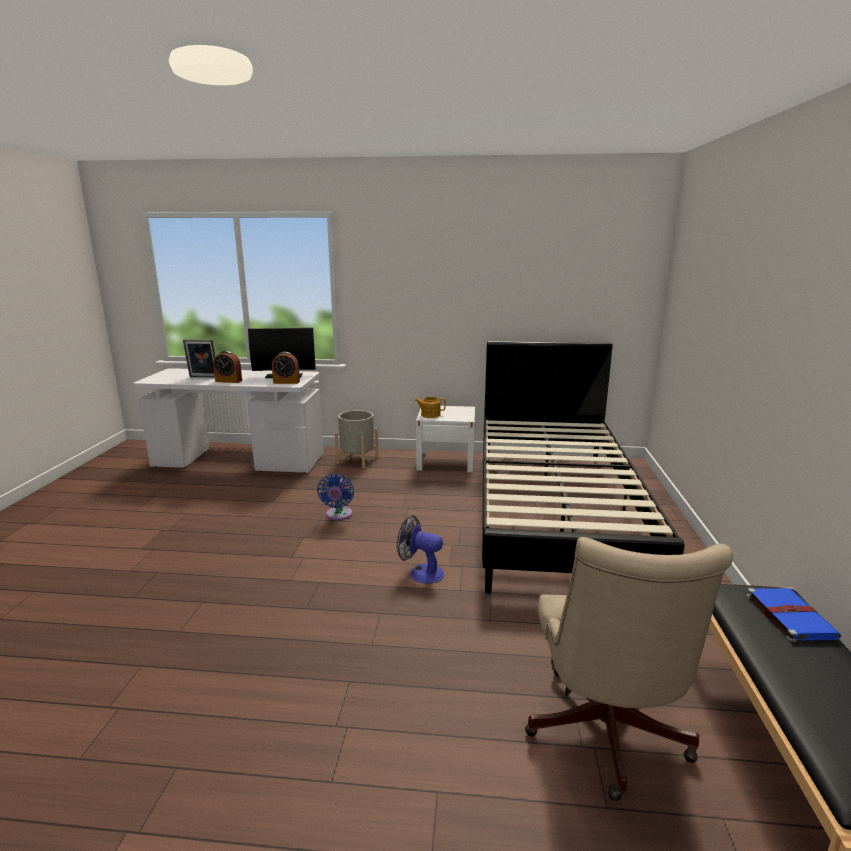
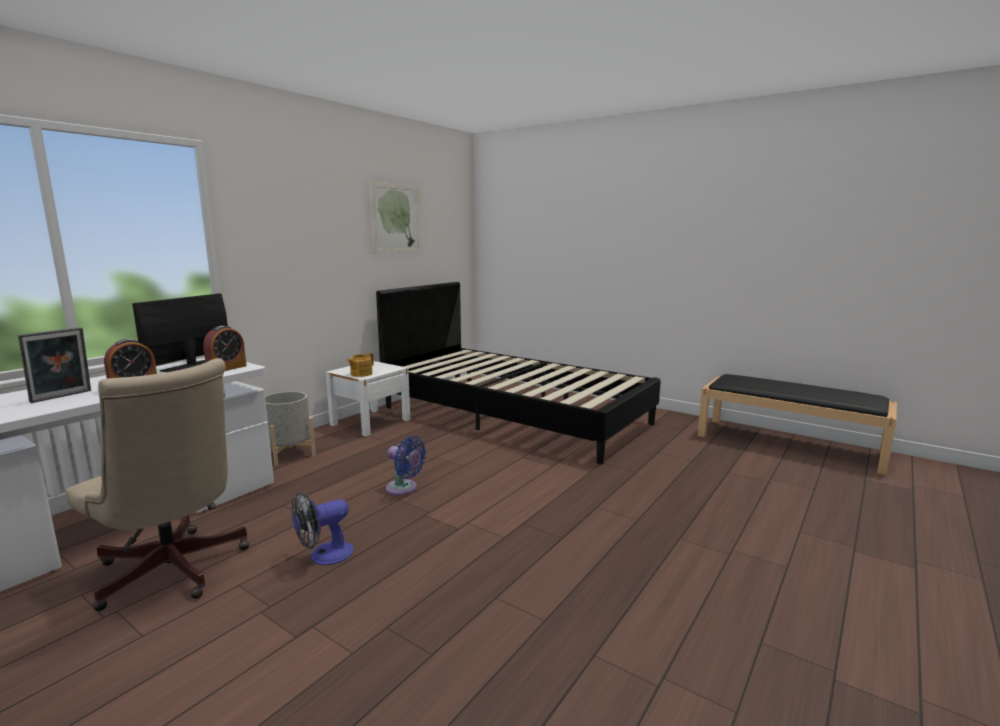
camera: 60 degrees left, 5 degrees down
fan [397,515,444,584] -> fan moved to [292,492,353,565]
beige office chair [525,537,733,801] -> beige office chair moved to [66,358,250,611]
blue book [746,588,841,642] -> none
none -> picture [369,181,422,254]

